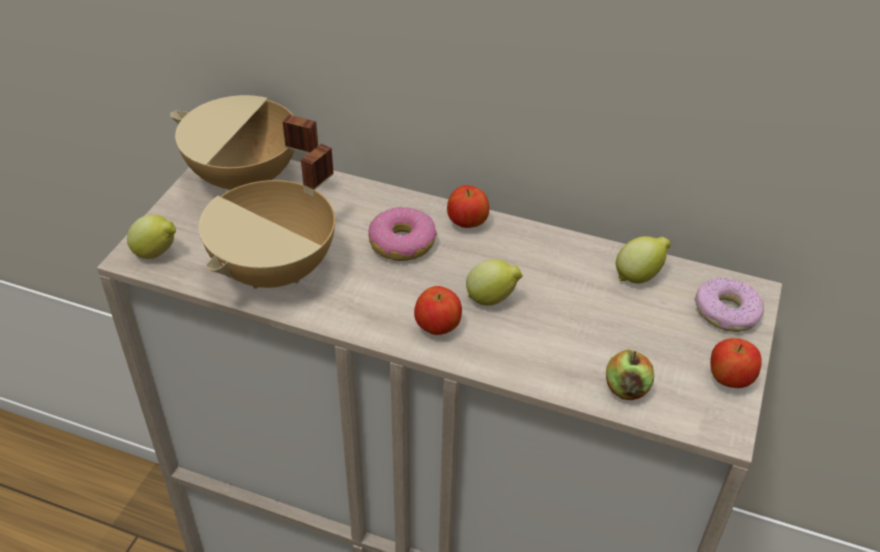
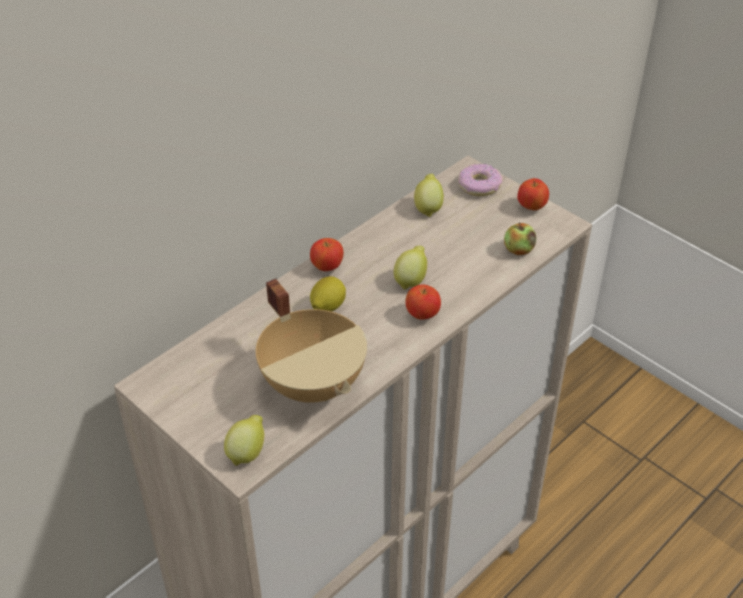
camera: 65 degrees left, 0 degrees up
beige cooking pot [170,95,318,191] -> none
donut [368,207,437,261] -> lemon [310,276,346,312]

